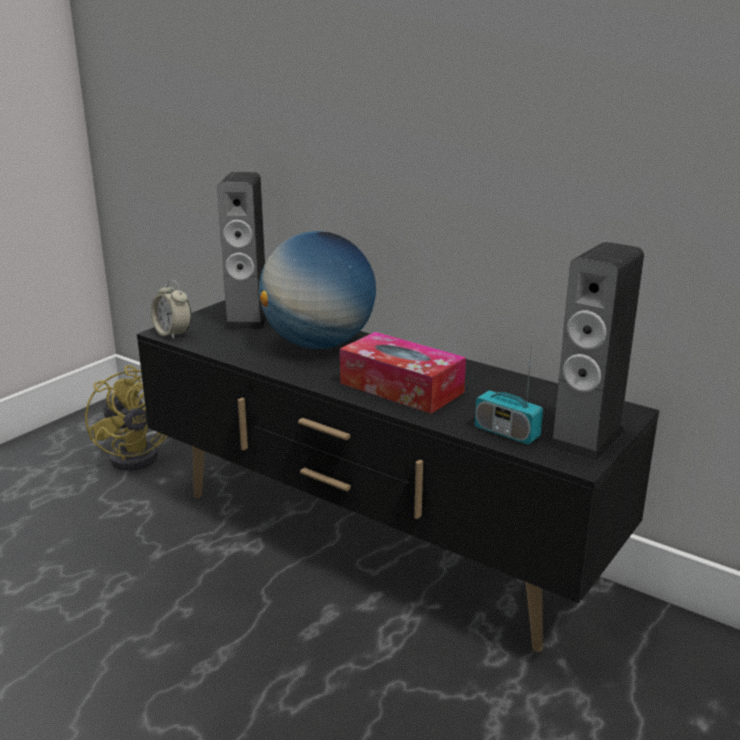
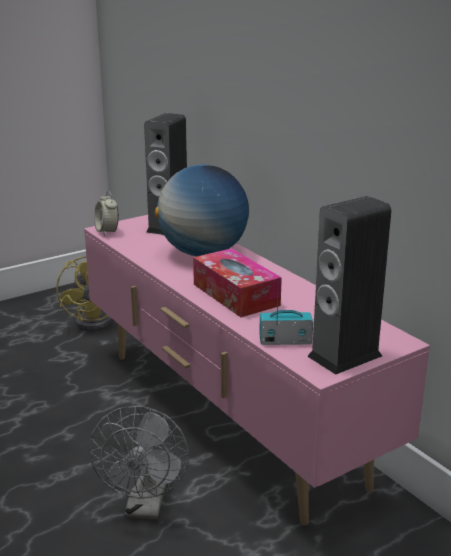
camera: 20 degrees right, 0 degrees up
black tv stand [137,300,659,652] -> pink tv stand [84,215,430,526]
radio [475,344,543,445] -> radio turned 120 degrees clockwise [259,275,313,345]
none -> grey fan [89,406,189,519]

